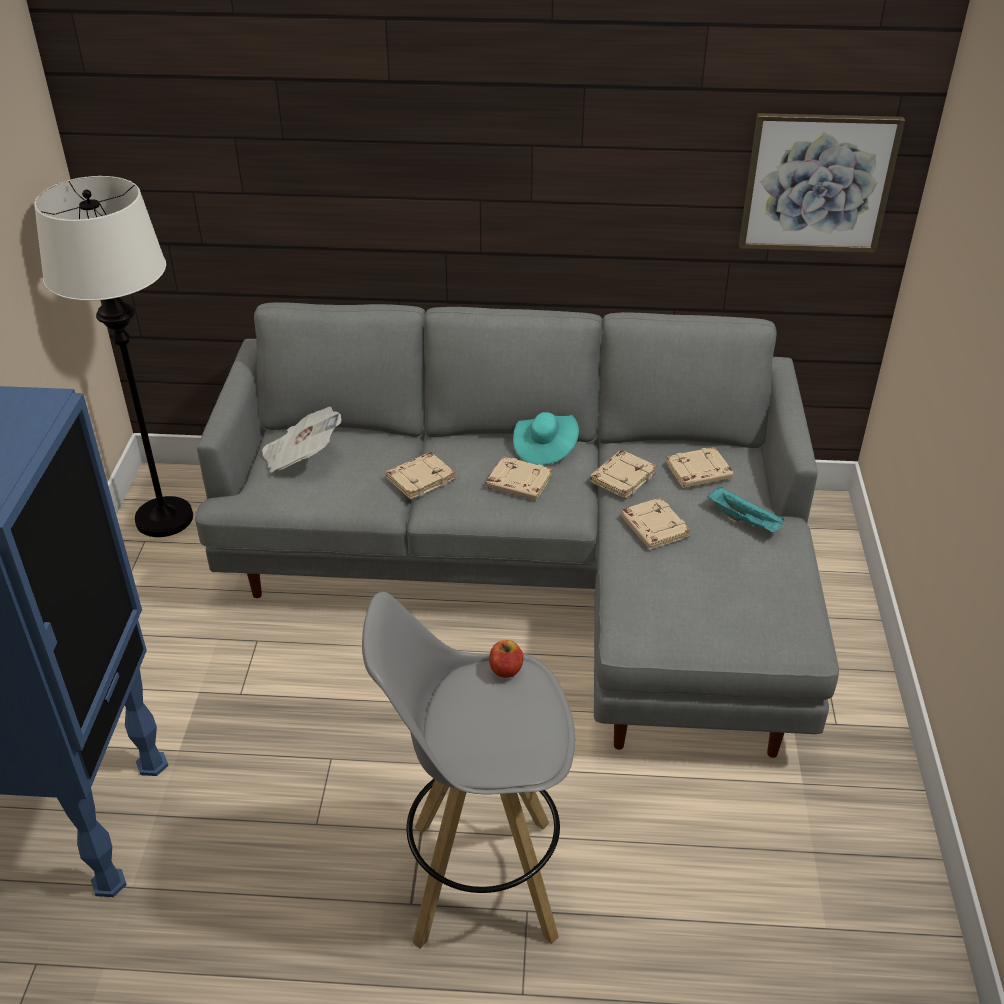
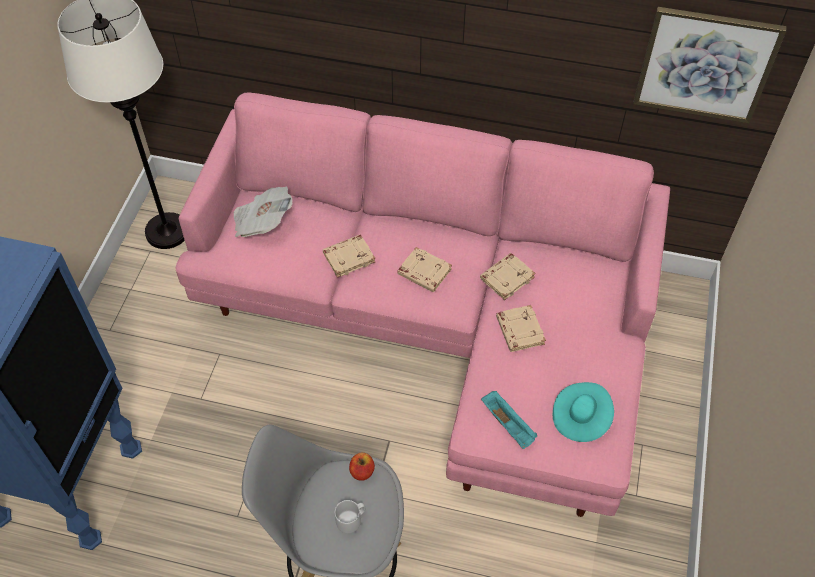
camera: 10 degrees right, 15 degrees up
grey sofa [195,302,839,758] -> pink sofa [176,93,670,517]
turquoise hat [513,412,579,465] -> turquoise hat moved to [553,382,614,442]
beige book [666,447,733,488] -> none
turquoise tray [707,487,784,533] -> turquoise tray moved to [481,391,537,449]
none -> grey mug [335,500,365,533]

